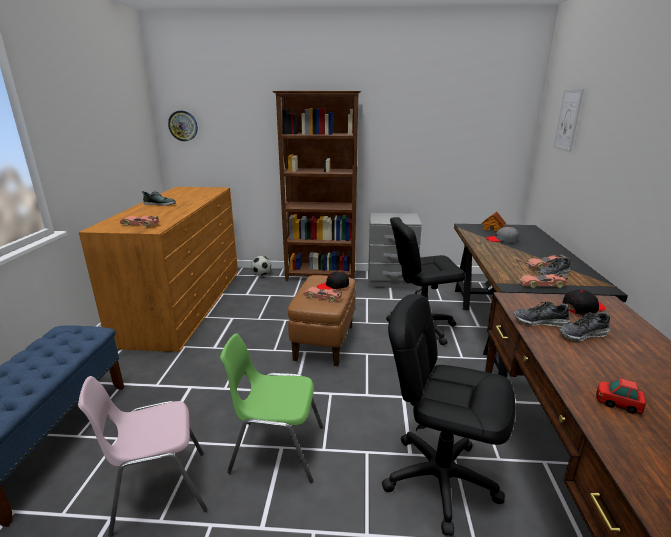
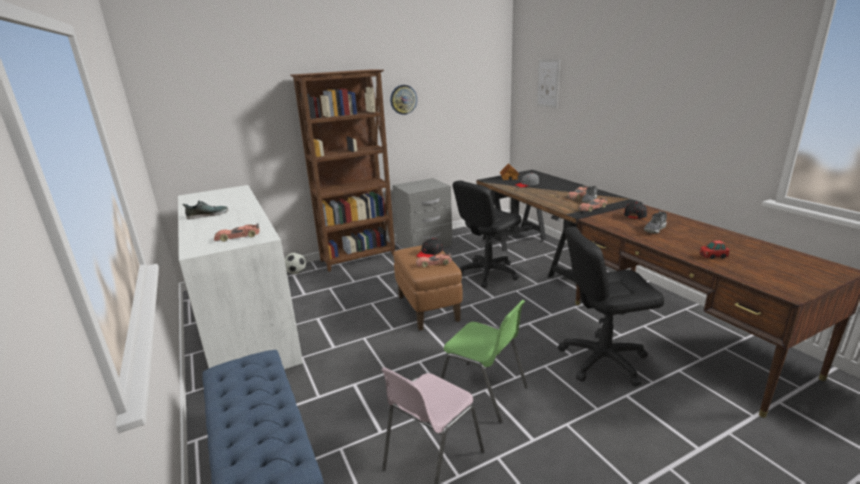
camera: 30 degrees left, 0 degrees up
brown dresser [79,187,238,352] -> white dresser [178,185,303,369]
wall clock [168,111,198,141] -> wall clock moved to [390,85,417,115]
green chair [220,333,323,483] -> green chair turned 120 degrees counterclockwise [440,300,528,423]
shoe [514,302,570,327] -> none

